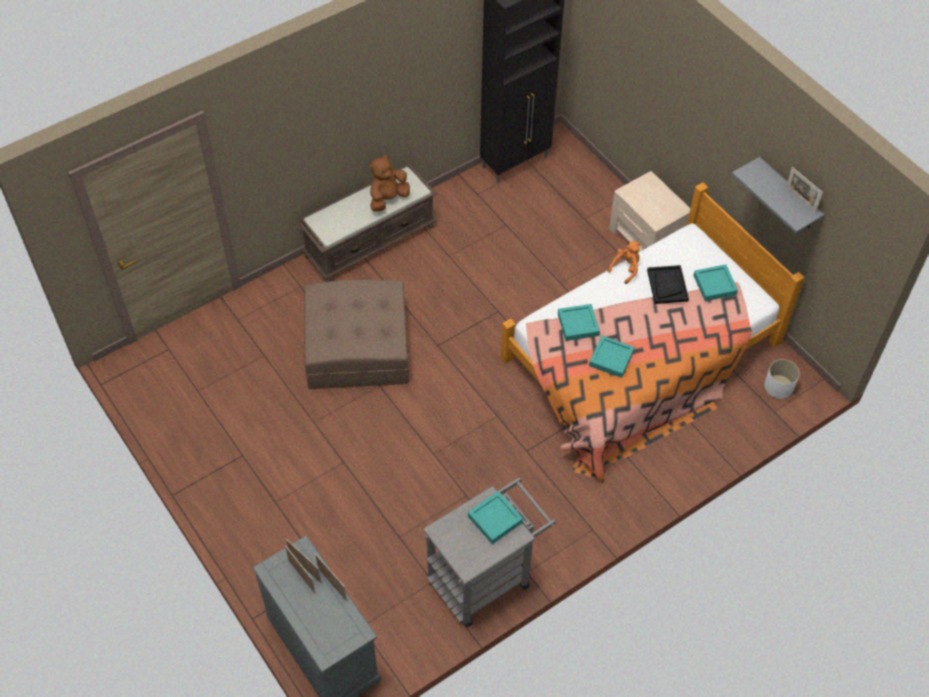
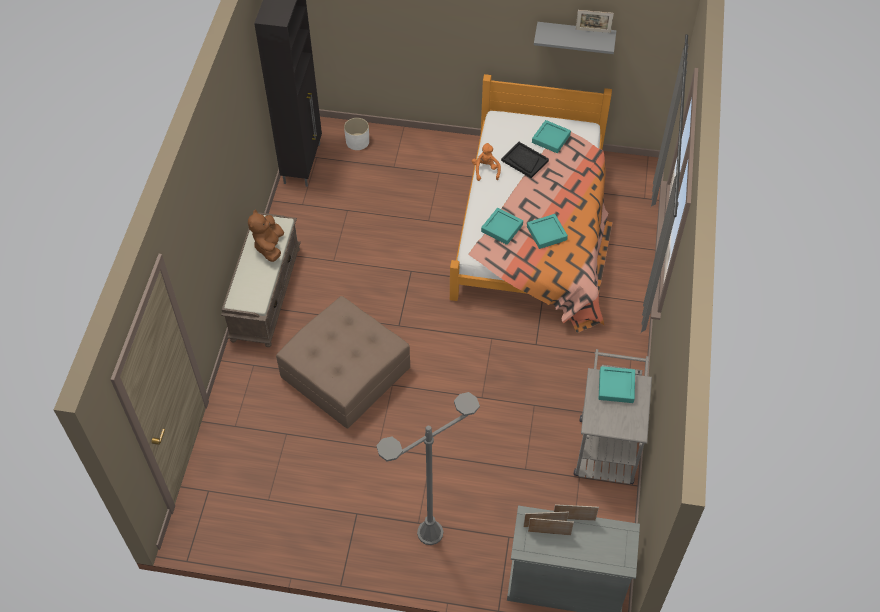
camera: 45 degrees left, 0 degrees up
beige nightstand [609,171,690,252] -> none
white planter [765,359,800,399] -> white planter moved to [344,118,369,150]
none -> grey floor lamp [376,392,480,545]

